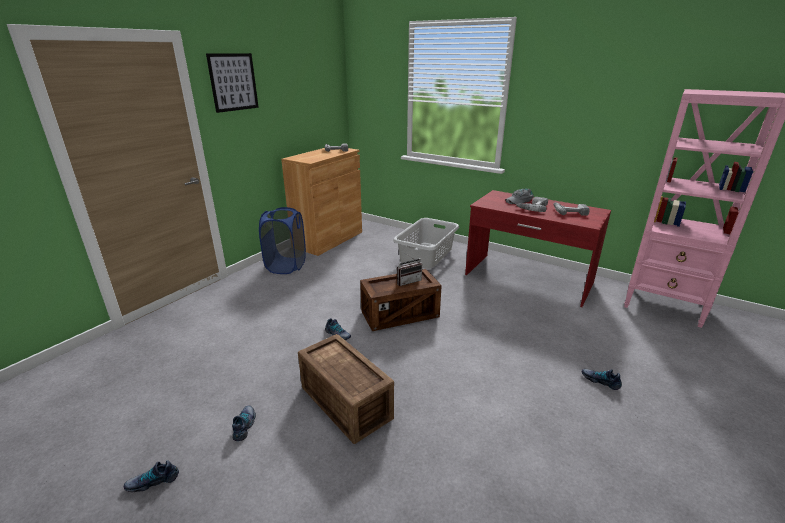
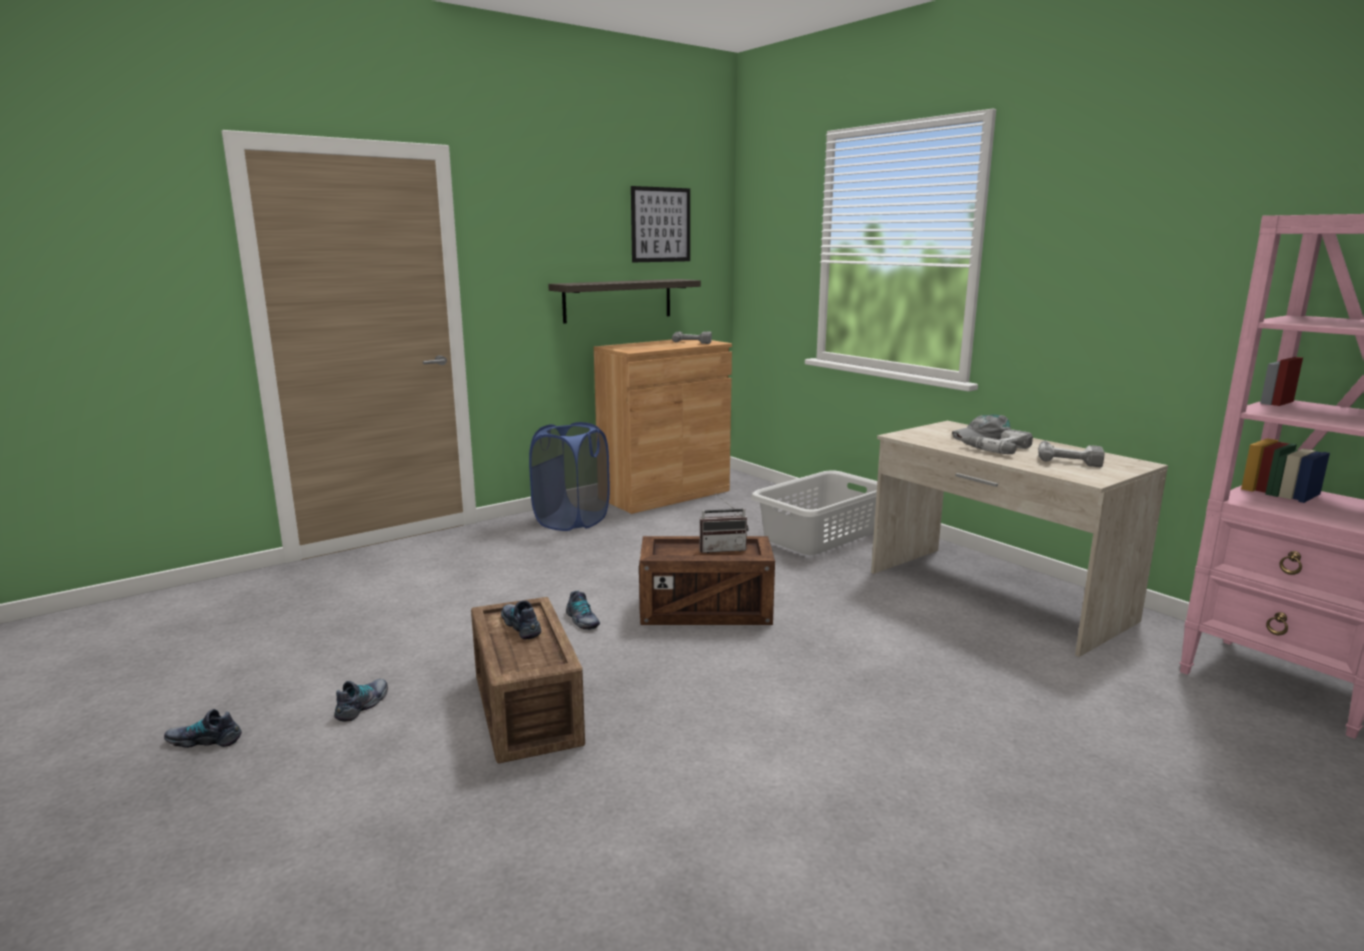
camera: 20 degrees right, 10 degrees down
picture [206,53,259,113] -> picture moved to [631,186,690,262]
red desk [465,190,611,307] -> beige desk [871,421,1168,657]
shoe [582,369,622,390] -> shoe moved to [501,600,541,639]
none -> shelf [548,279,701,324]

